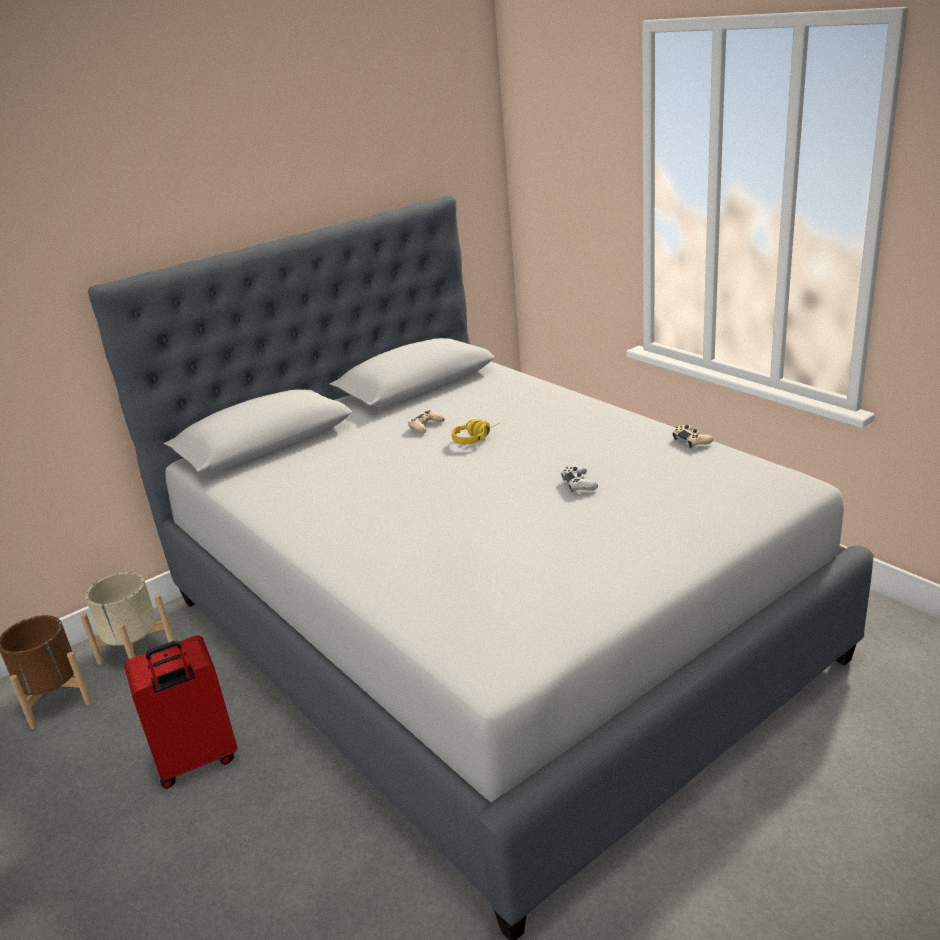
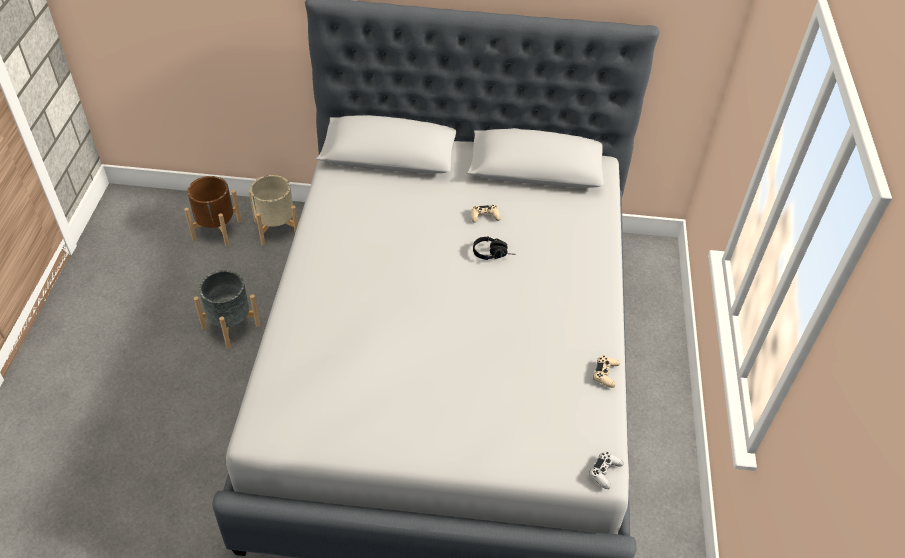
camera: 40 degrees right, 20 degrees up
red suitcase [124,635,237,789] -> grey planter [194,270,261,349]
yellow headphones [452,419,499,445] -> black headphones [473,236,516,260]
white game controller [561,466,598,492] -> white game controller moved to [589,452,624,489]

